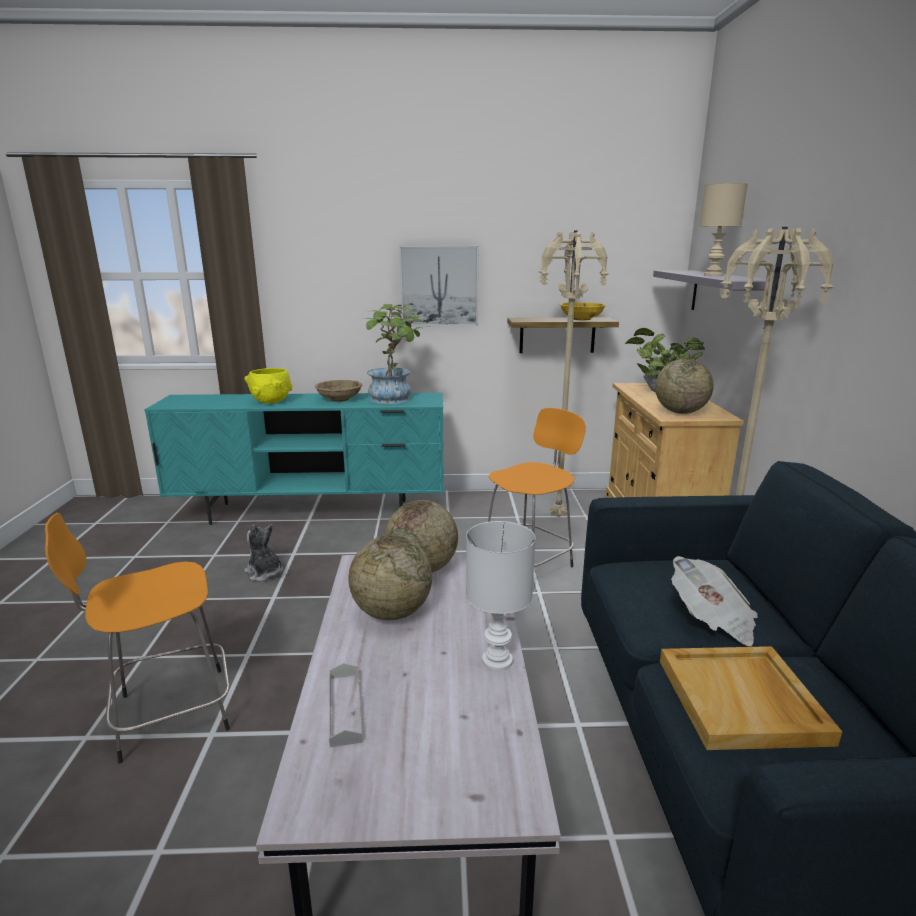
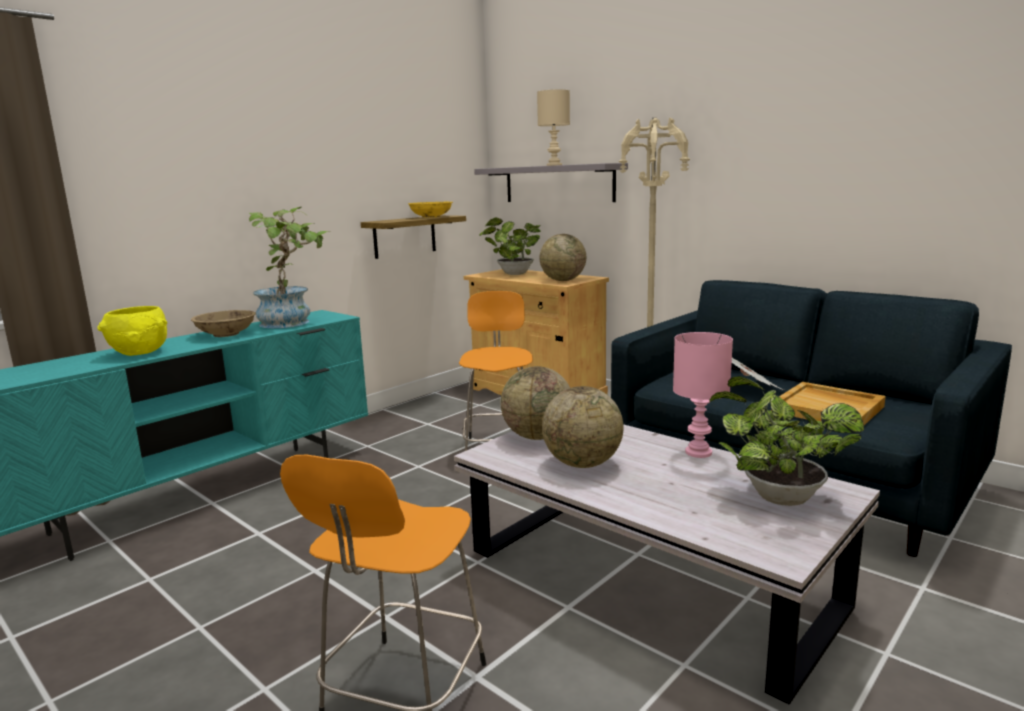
camera: 45 degrees left, 5 degrees down
plush toy [244,524,283,582] -> none
grey tray [329,663,362,747] -> none
picture [399,246,479,326] -> none
white table lamp [466,521,535,671] -> pink table lamp [673,332,733,458]
beige floor lamp [539,231,608,518] -> none
none -> potted plant [709,376,864,506]

